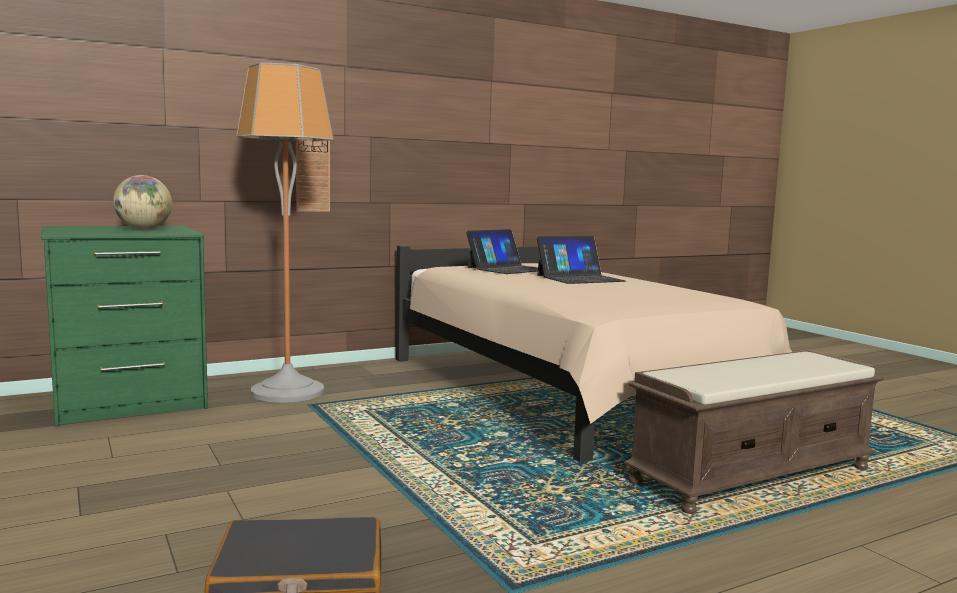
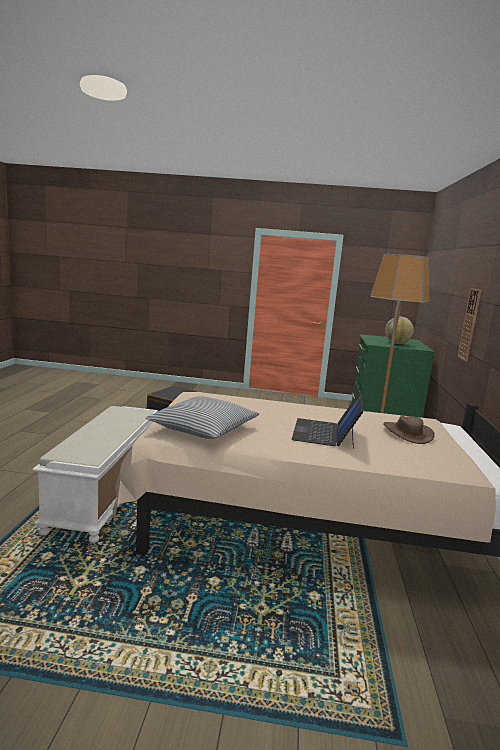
camera: 125 degrees right, 5 degrees up
laptop [466,229,538,274] -> brown hat [383,416,435,444]
brown bench [624,350,884,514] -> white bench [32,406,158,543]
none -> pillow [146,396,259,439]

